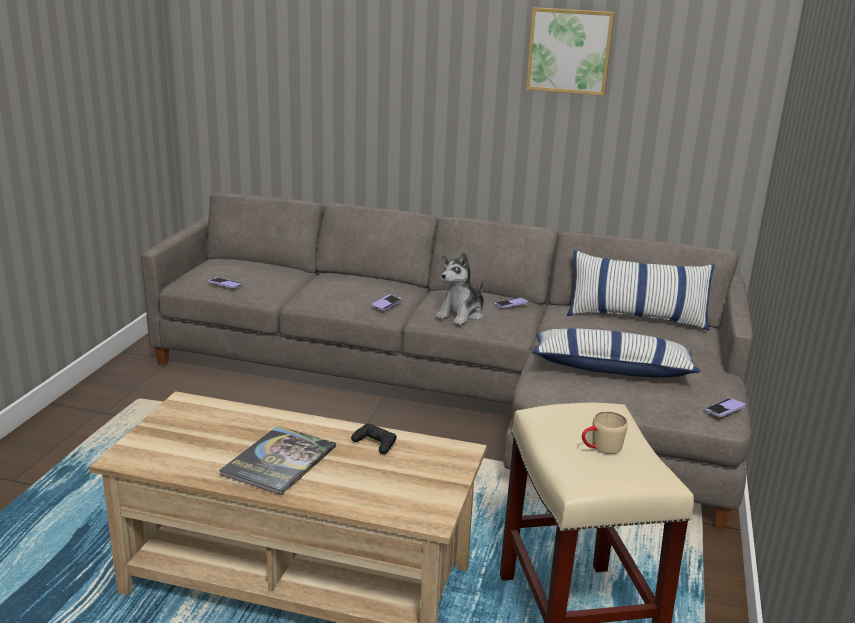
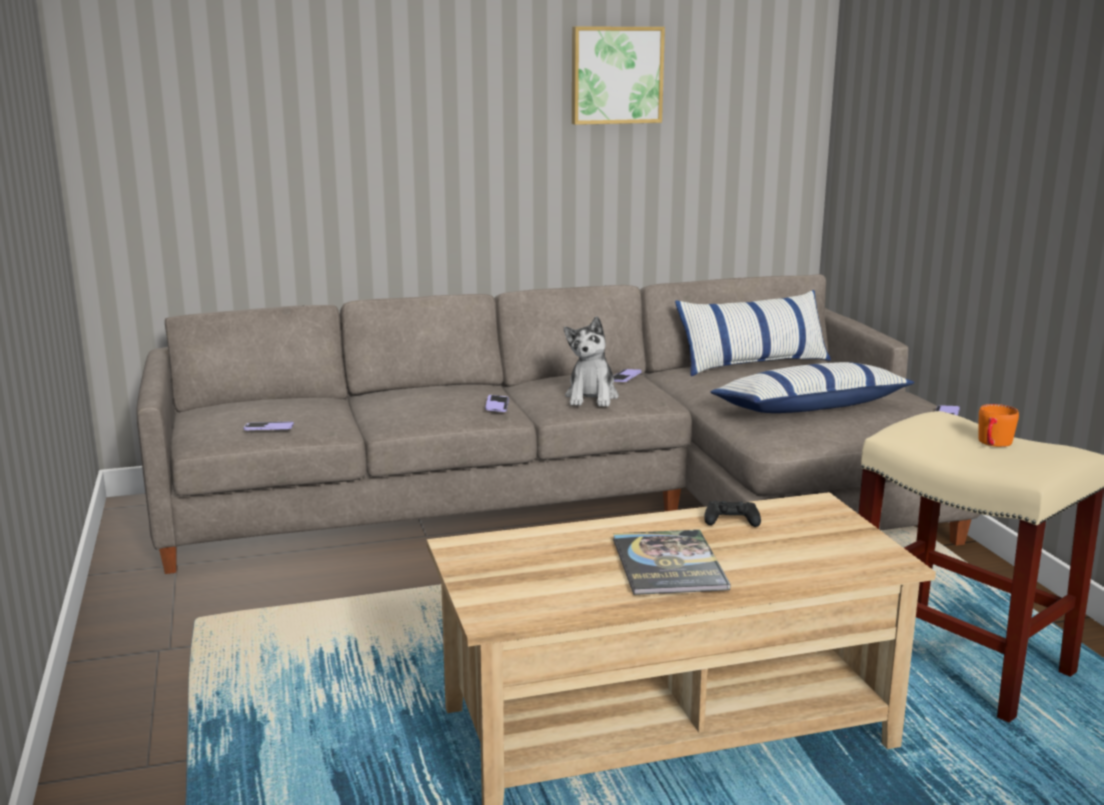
camera: 30 degrees left, 5 degrees down
beige mug [582,411,628,454] -> orange mug [978,404,1019,447]

